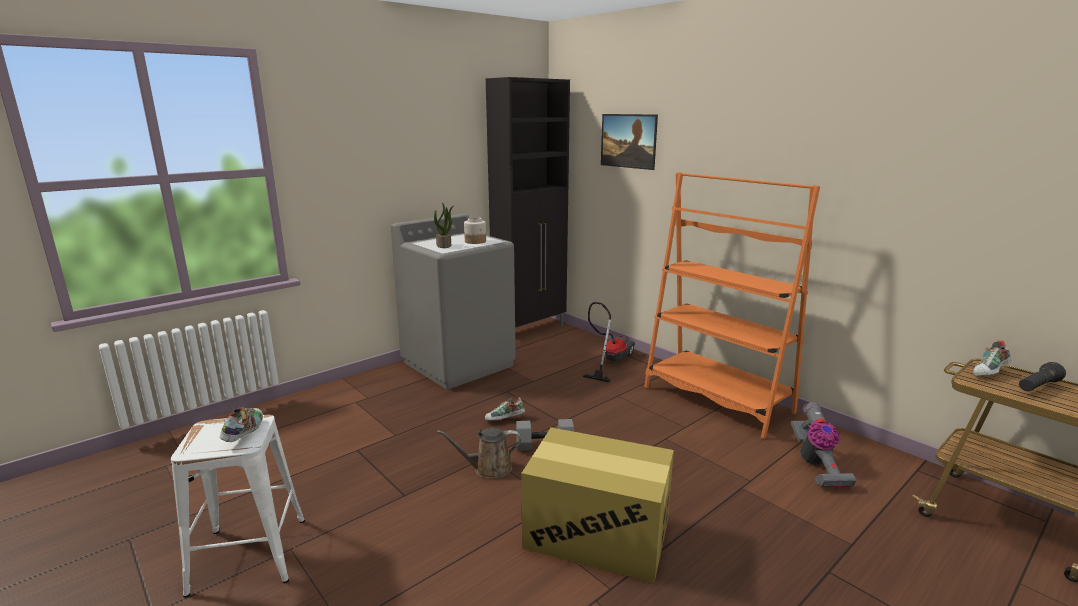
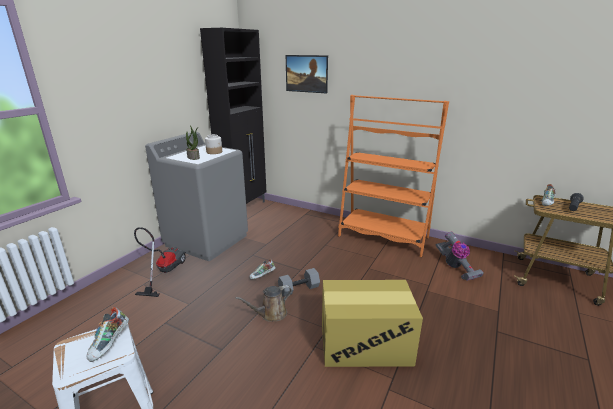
camera: 20 degrees left, 5 degrees up
shoe [220,407,263,442] -> shoe turned 150 degrees counterclockwise [87,307,129,362]
vacuum cleaner [583,302,635,382] -> vacuum cleaner moved to [134,227,186,297]

